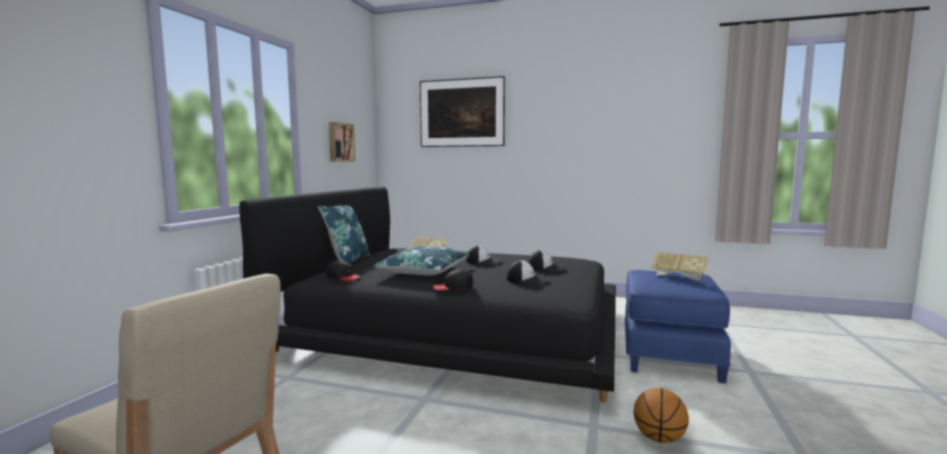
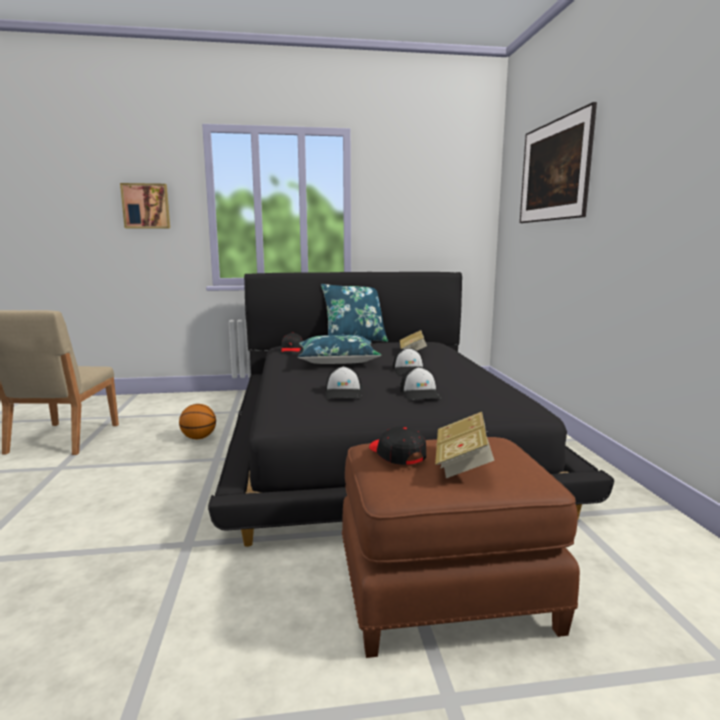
camera: 65 degrees right, 5 degrees up
picture [329,122,355,162] -> picture moved to [120,183,170,229]
black cap [433,269,473,291] -> black cap moved to [369,426,426,465]
blue ottoman [625,270,731,383] -> brown ottoman [342,437,580,658]
basketball [634,388,689,443] -> basketball moved to [179,404,216,439]

